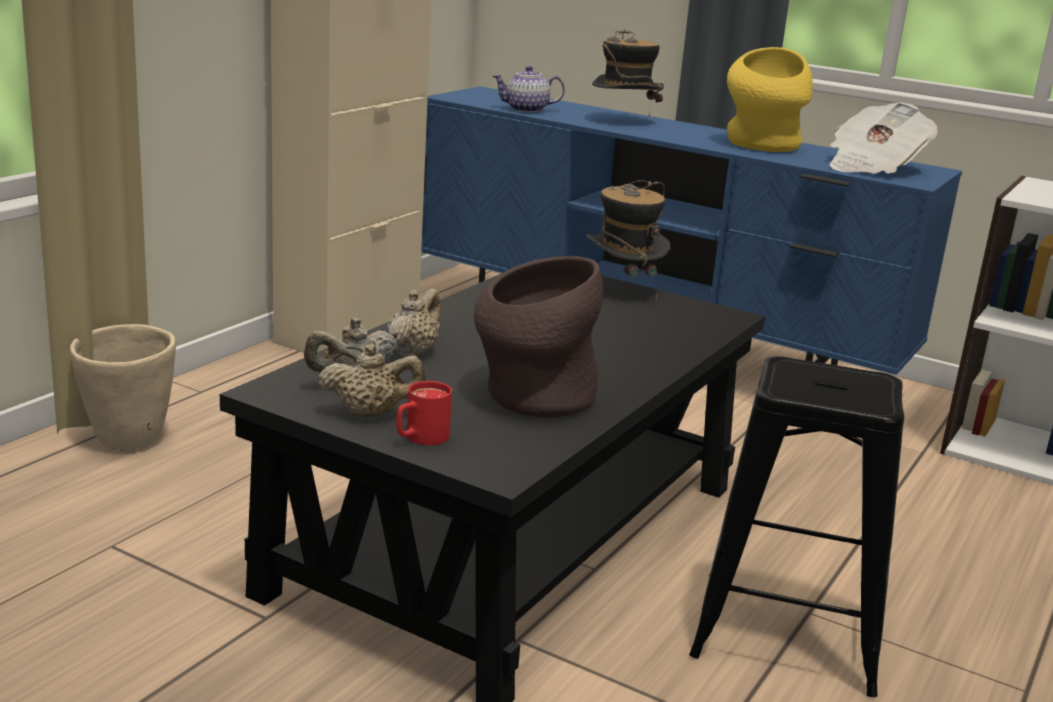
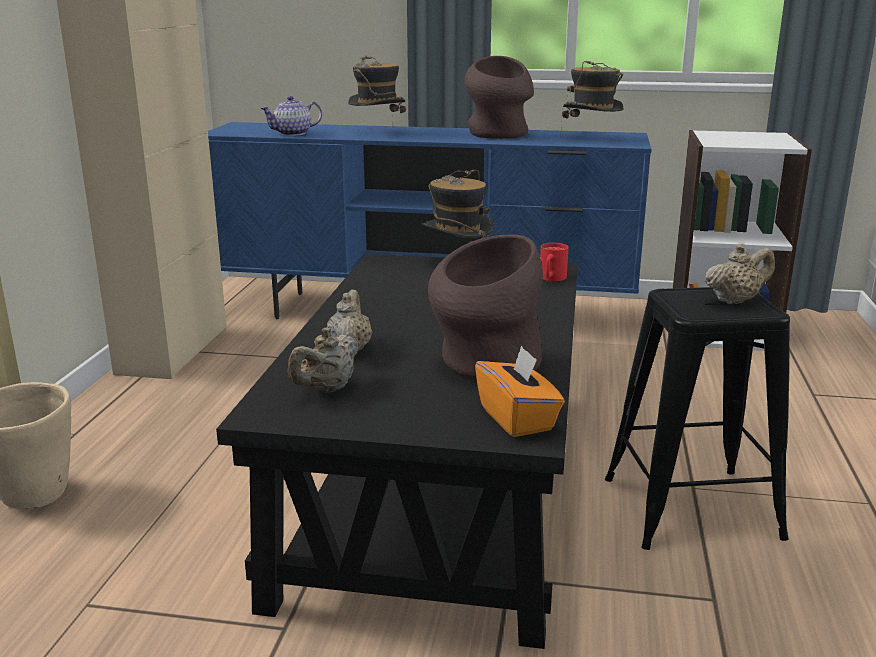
camera: 20 degrees left, 0 degrees up
beige teapot [318,344,426,417] -> beige teapot moved to [704,244,775,304]
red mug [396,381,452,445] -> red mug moved to [540,243,569,281]
yellow vase [727,47,813,152] -> brown vase [464,56,534,139]
newspaper [830,102,938,174] -> hat [561,61,624,120]
none -> orange tissue box [475,345,565,437]

